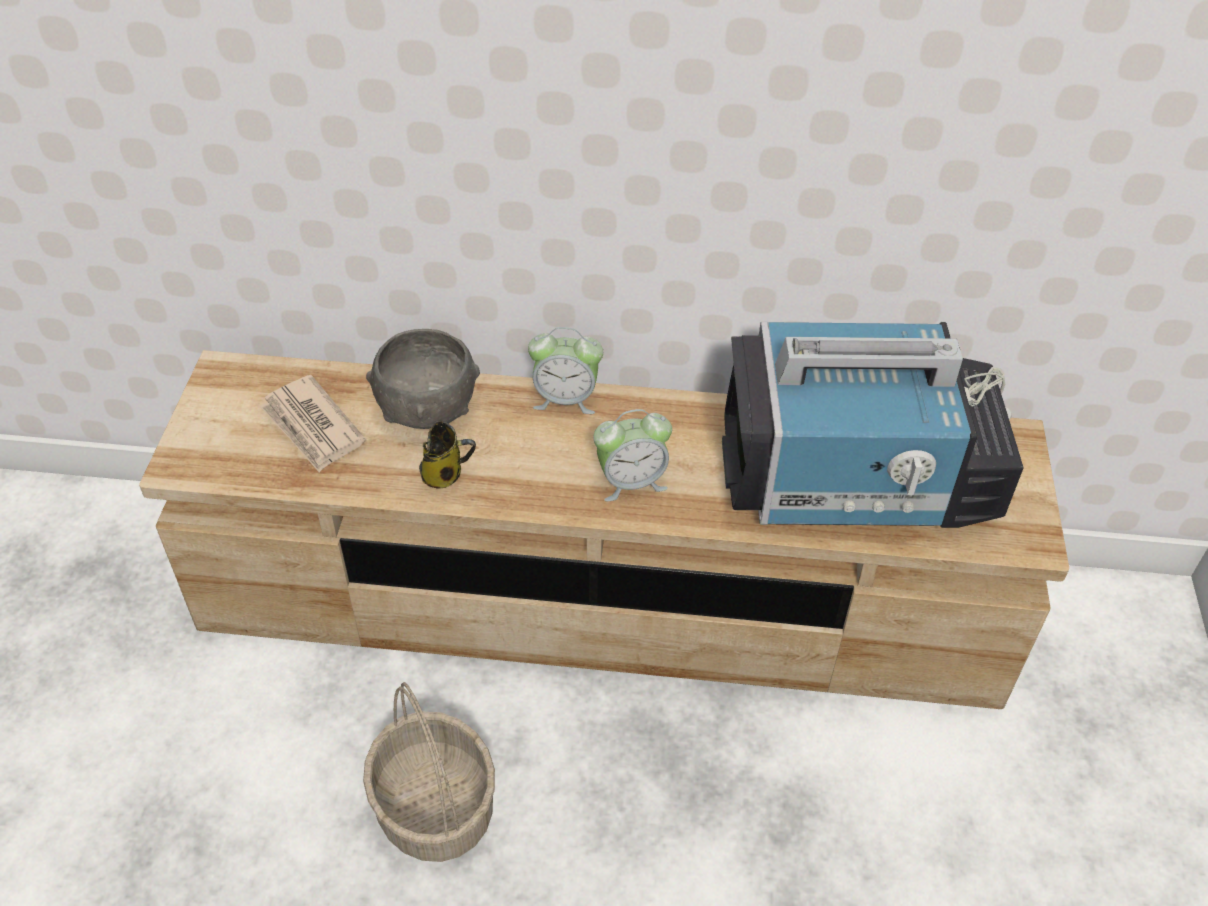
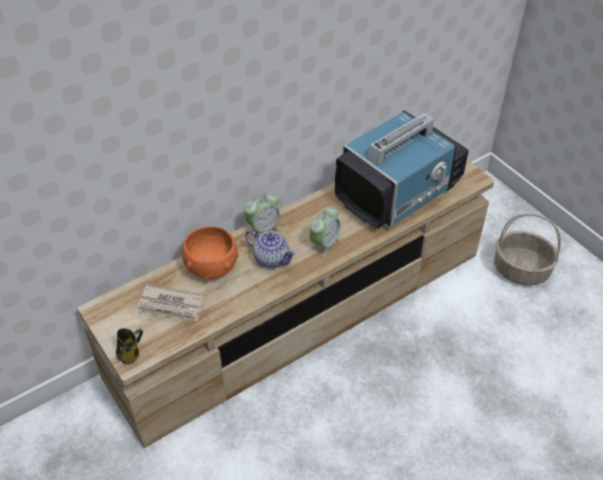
camera: 40 degrees left, 0 degrees up
basket [363,682,495,862] -> basket moved to [494,214,561,285]
grey bowl [366,329,480,429] -> orange bowl [182,226,239,282]
mug [419,421,476,489] -> mug moved to [116,328,143,364]
none -> teapot [245,230,297,268]

